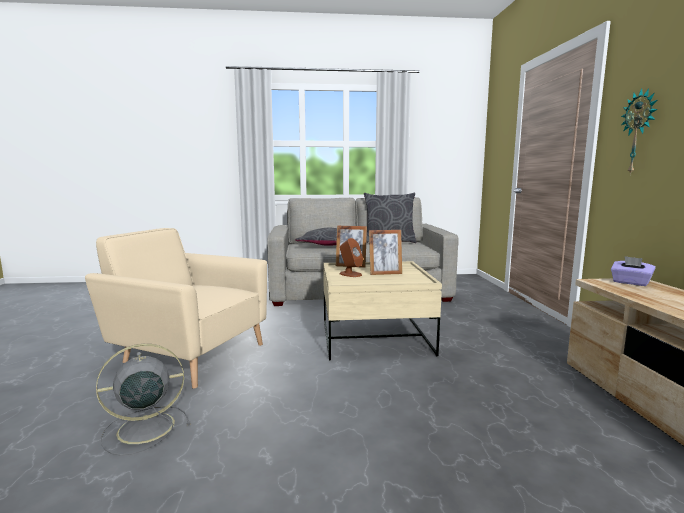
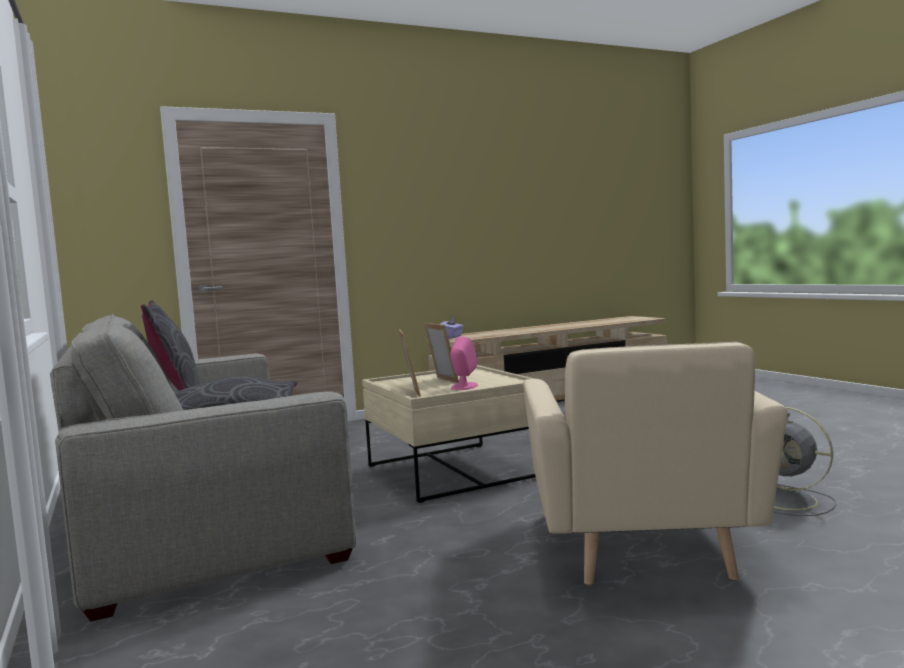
camera: 110 degrees left, 5 degrees down
brown speaker [340,238,363,277] -> pink speaker [450,336,478,390]
wall clock [621,88,658,175] -> none

